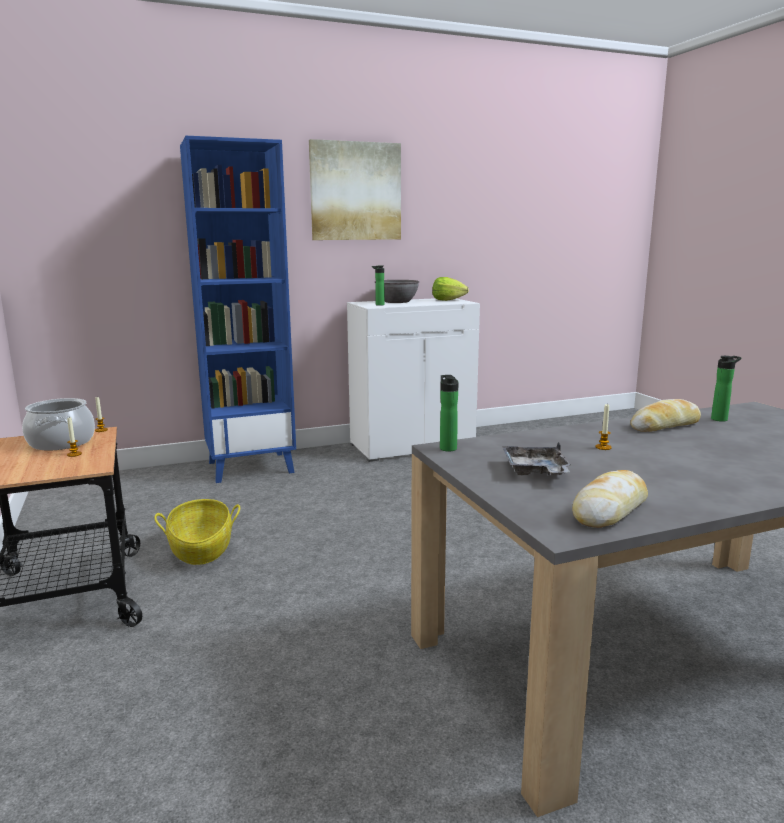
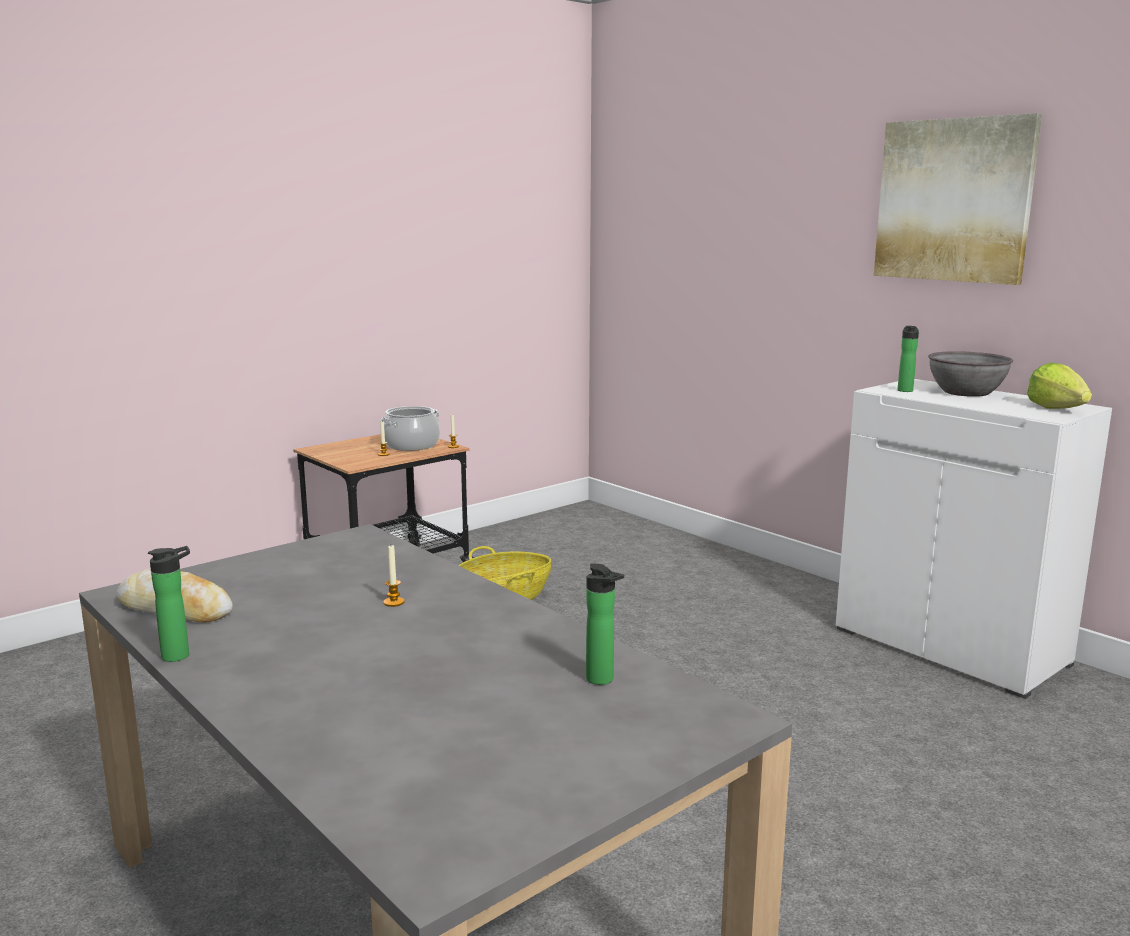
camera: 70 degrees right, 0 degrees up
blue bookcase [180,136,296,483] -> none
bottle [440,375,458,452] -> bottle moved to [148,546,190,662]
grey tray [502,442,572,475] -> none
bread [630,399,701,432] -> none

